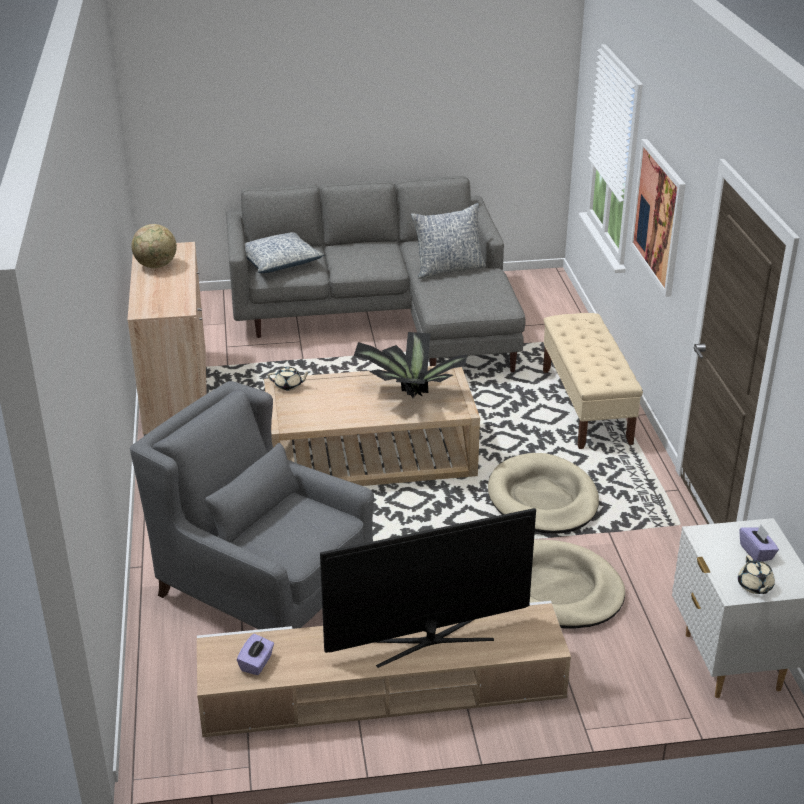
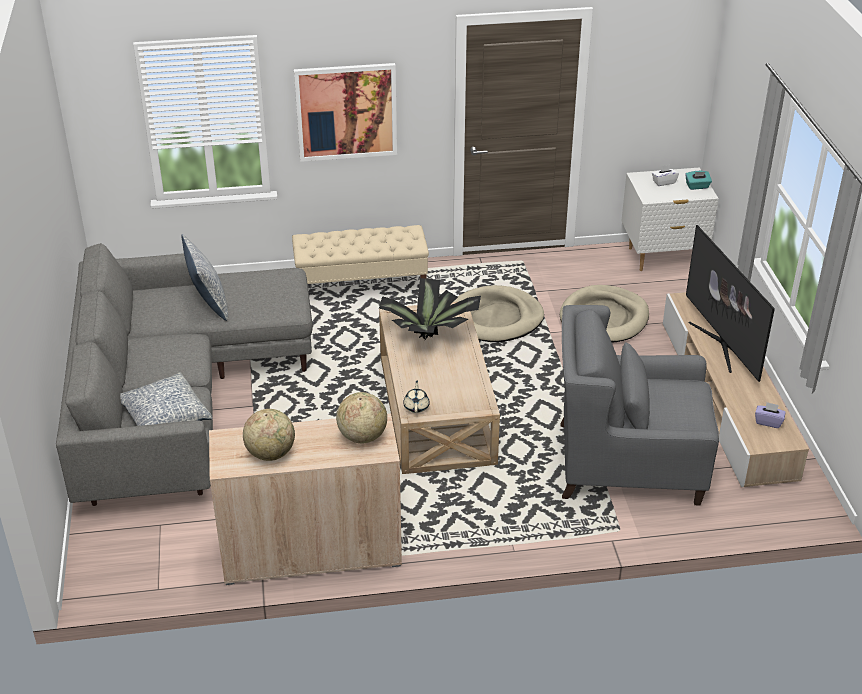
camera: 90 degrees left, 5 degrees up
grey armchair [130,381,374,629] -> grey armchair turned 60 degrees clockwise [560,305,719,506]
beige teapot [738,555,775,594] -> turquoise tissue box [685,171,712,190]
purple tissue box [740,525,779,562] -> white tissue box [652,164,679,186]
none -> globe [336,392,387,443]

